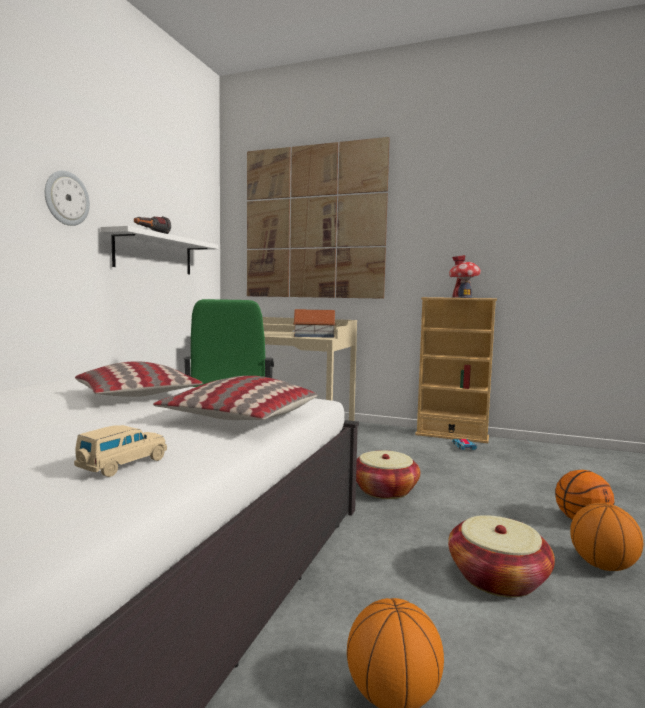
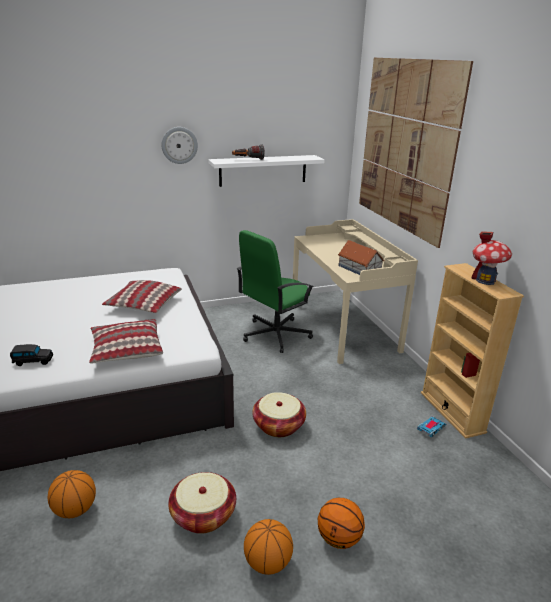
camera: 50 degrees right, 20 degrees up
beige toy car [74,425,167,477] -> black toy car [10,344,53,366]

